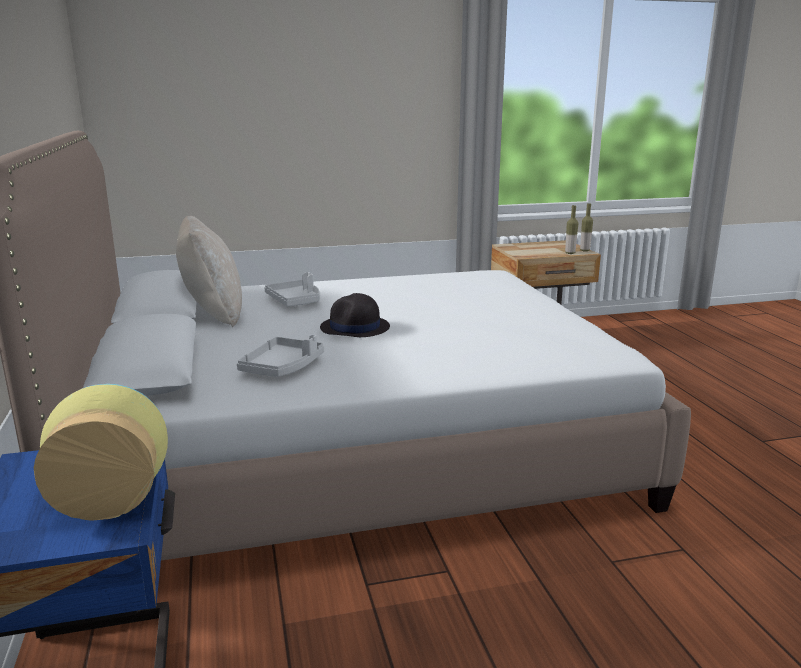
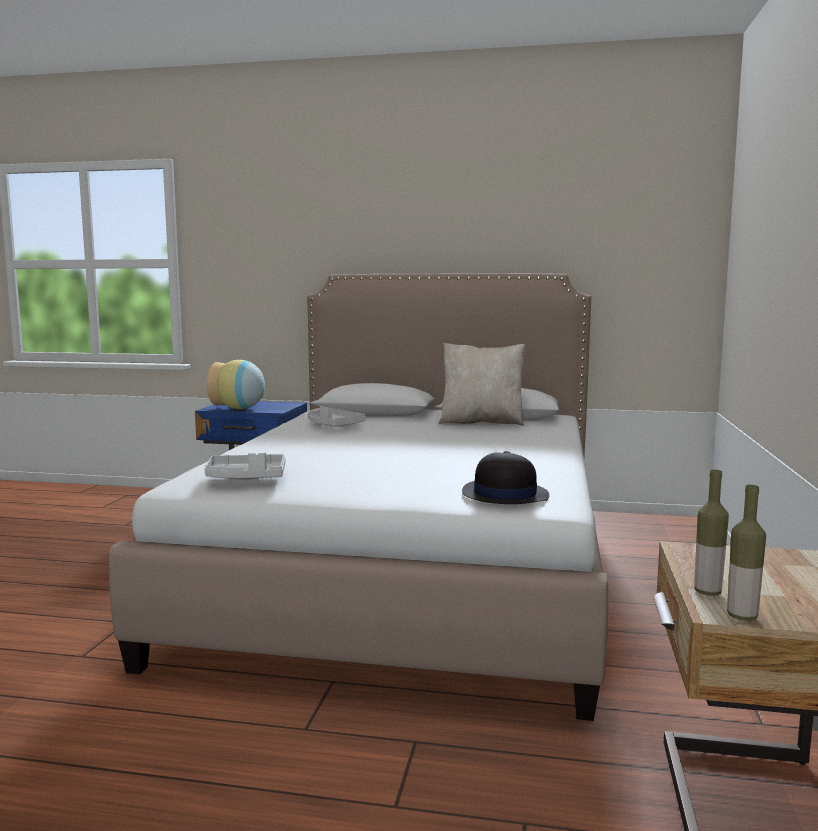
camera: 115 degrees right, 10 degrees down
grey tray [264,272,320,307] -> grey tray moved to [205,452,285,480]
black hat [320,293,390,337] -> black hat moved to [462,451,549,504]

